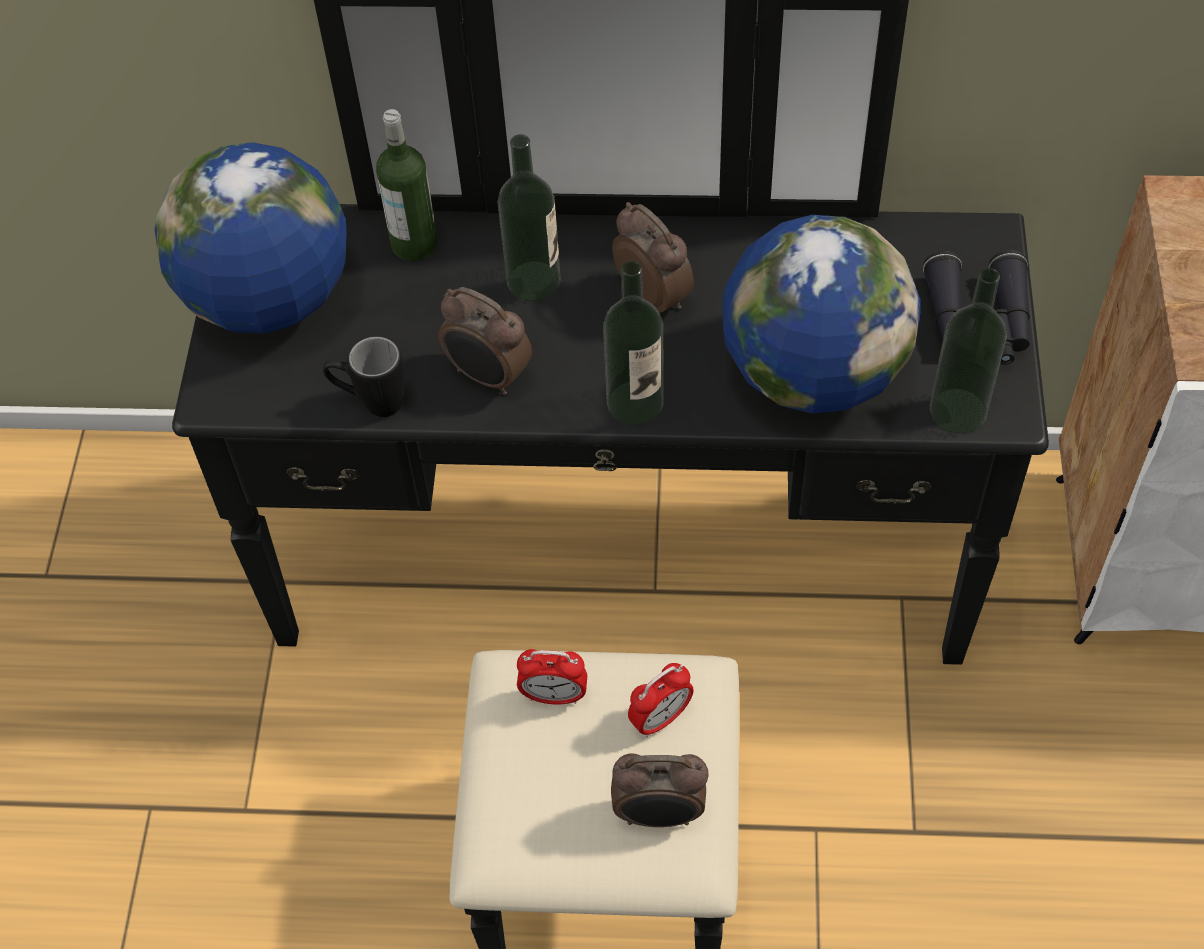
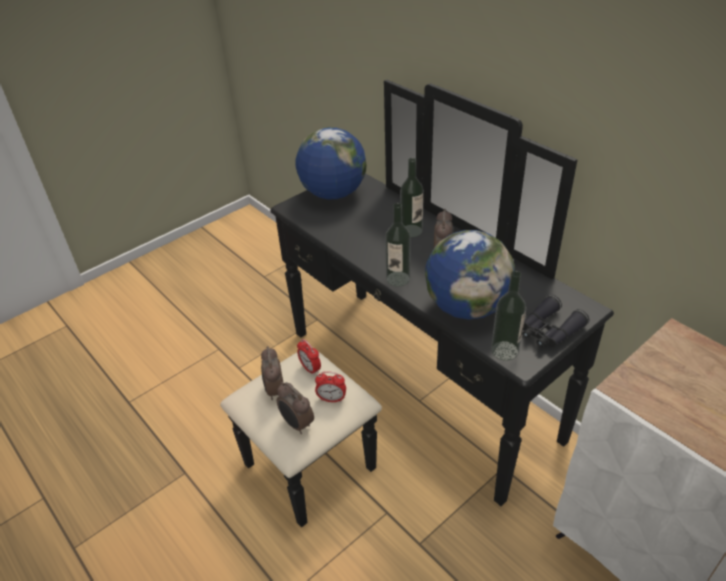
camera: 45 degrees right, 15 degrees down
black mug [323,336,405,417] -> none
bottle [376,109,438,261] -> none
alarm clock [438,287,532,395] -> alarm clock moved to [261,346,283,400]

